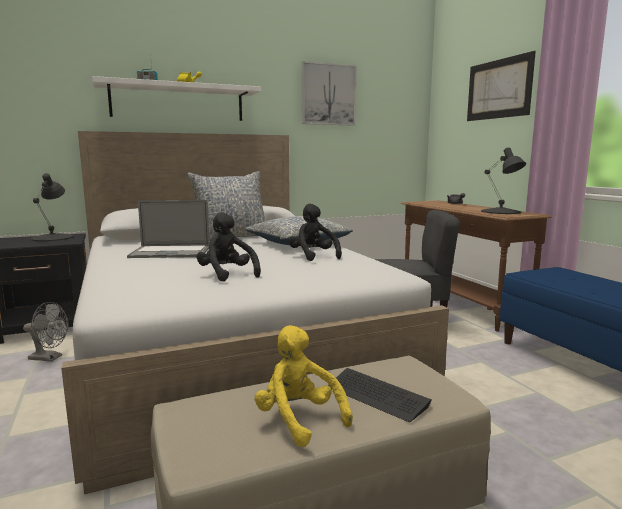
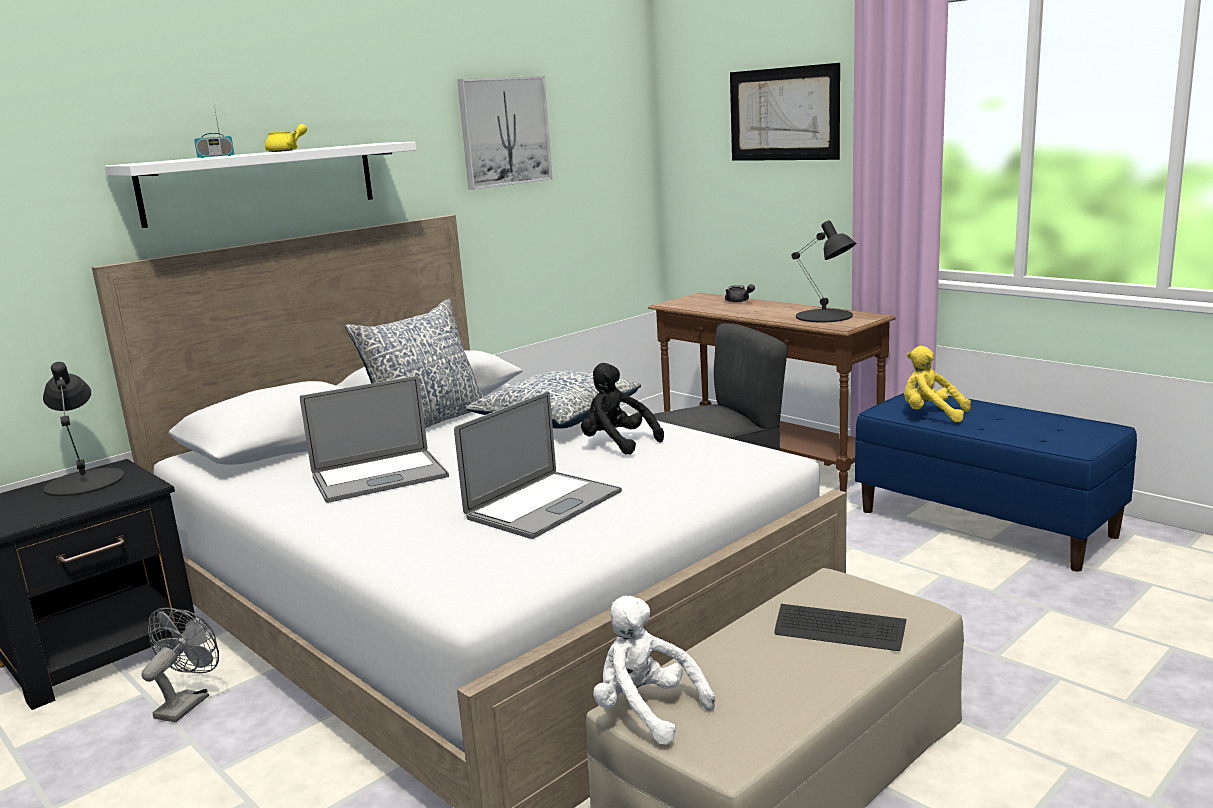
camera: 20 degrees left, 5 degrees up
grey fan [23,302,69,362] -> grey fan turned 60 degrees counterclockwise [142,608,219,722]
black plush toy [196,212,261,282] -> laptop [454,391,622,539]
yellow plush toy [254,325,353,447] -> yellow plush toy moved to [904,346,971,422]
none -> white plush toy [593,596,715,744]

